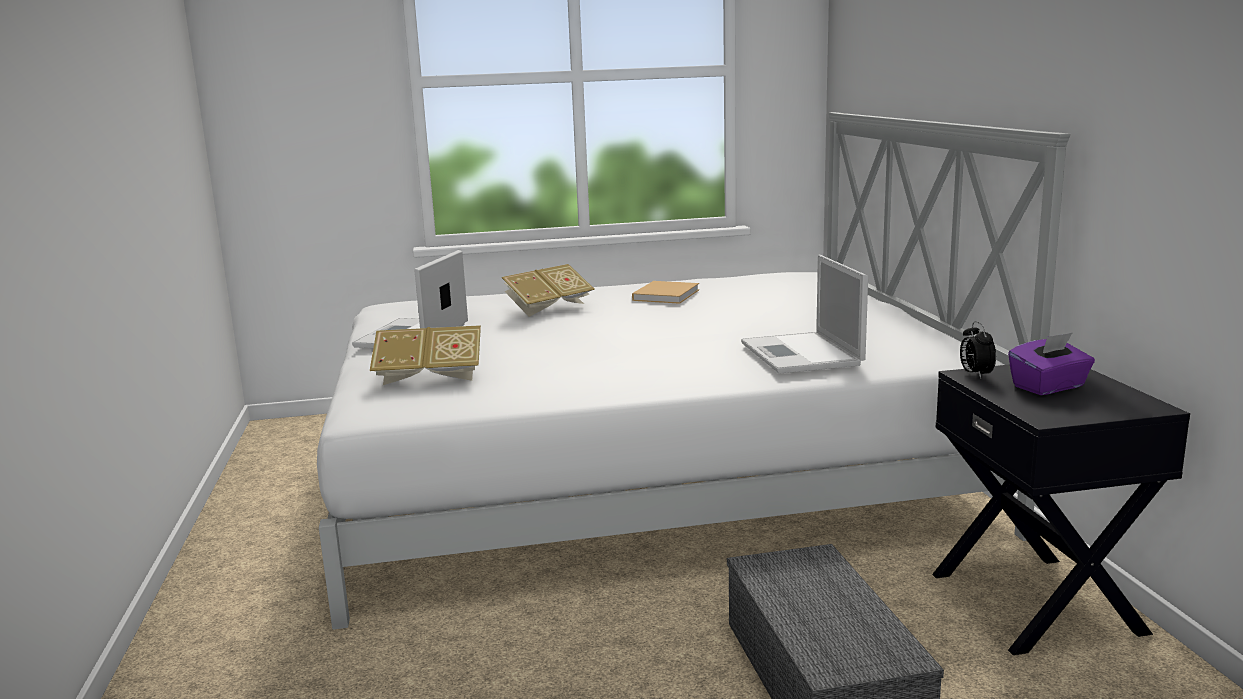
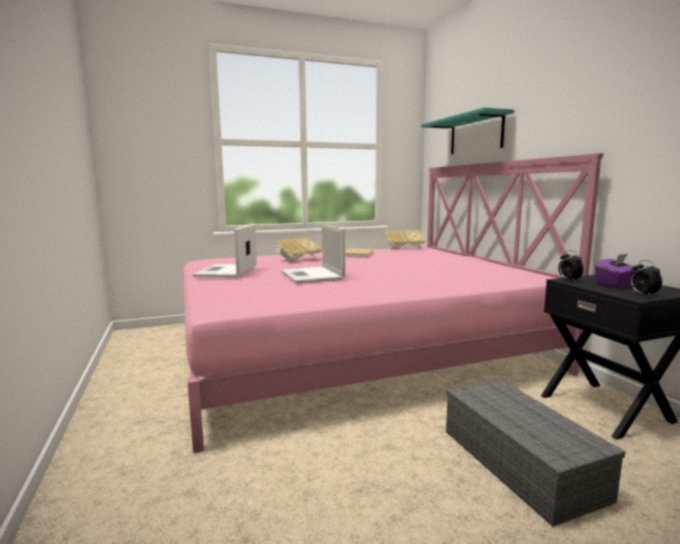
camera: 10 degrees left, 5 degrees down
white bed [317,112,1070,630] -> pink bed [183,153,604,453]
book [370,325,481,385] -> book moved to [384,230,427,249]
laptop [741,255,868,374] -> laptop moved to [281,224,345,284]
none -> turquoise shelf [421,107,515,154]
none -> alarm clock [630,260,662,297]

